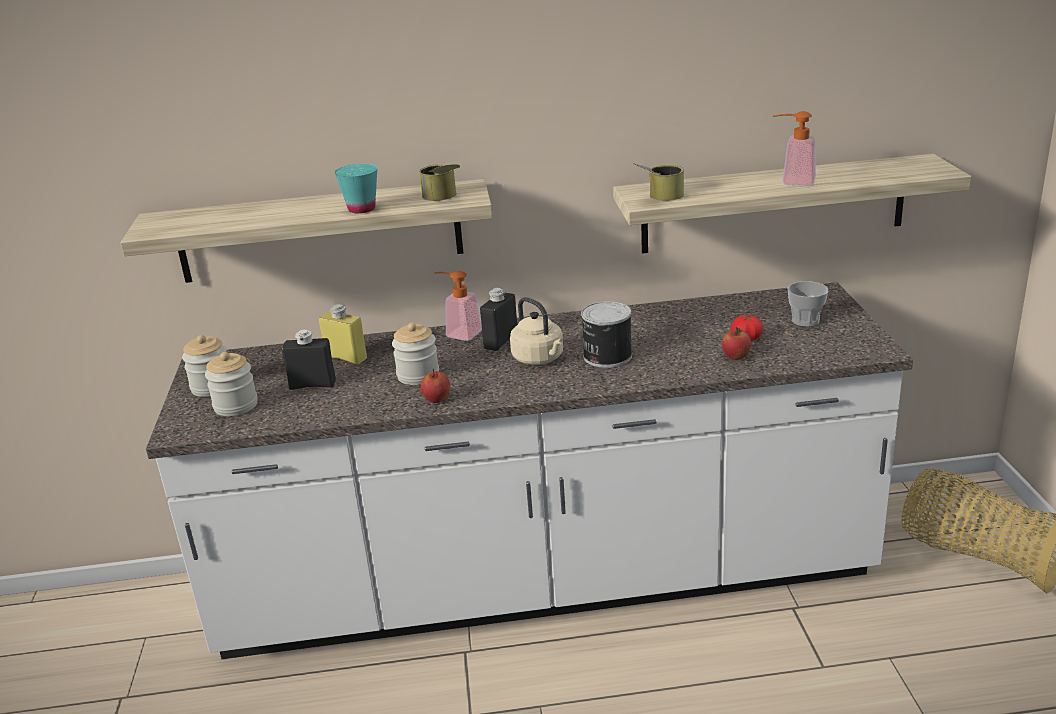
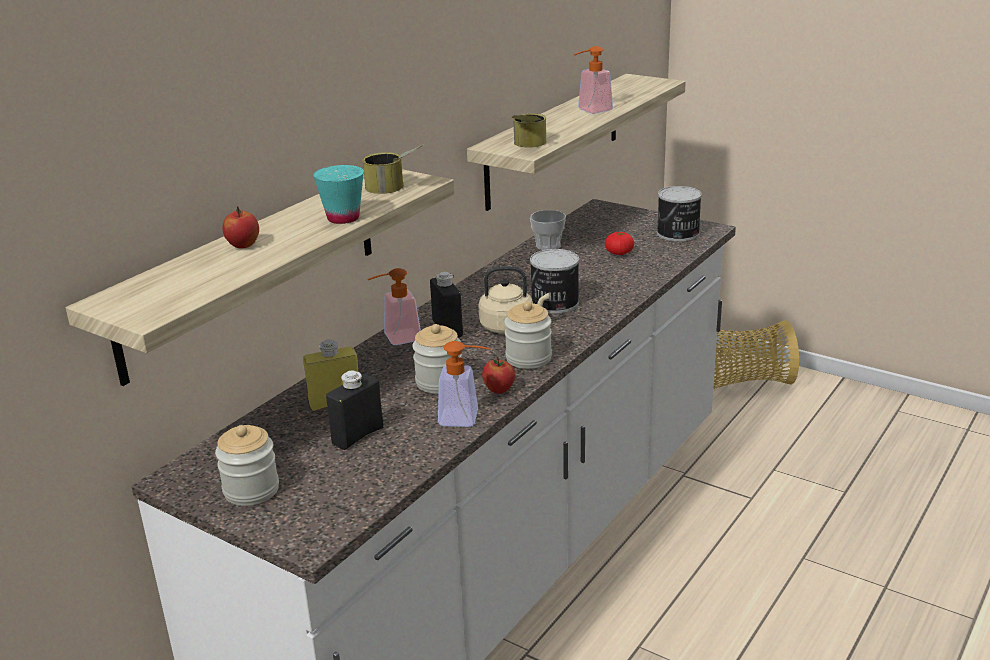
camera: 50 degrees left, 0 degrees up
jar [205,352,258,416] -> jar moved to [504,301,552,369]
apple [722,327,751,360] -> apple moved to [223,206,259,248]
cup [788,281,828,327] -> cup moved to [530,210,566,250]
none -> soap dispenser [438,341,490,427]
none -> can [657,186,702,241]

